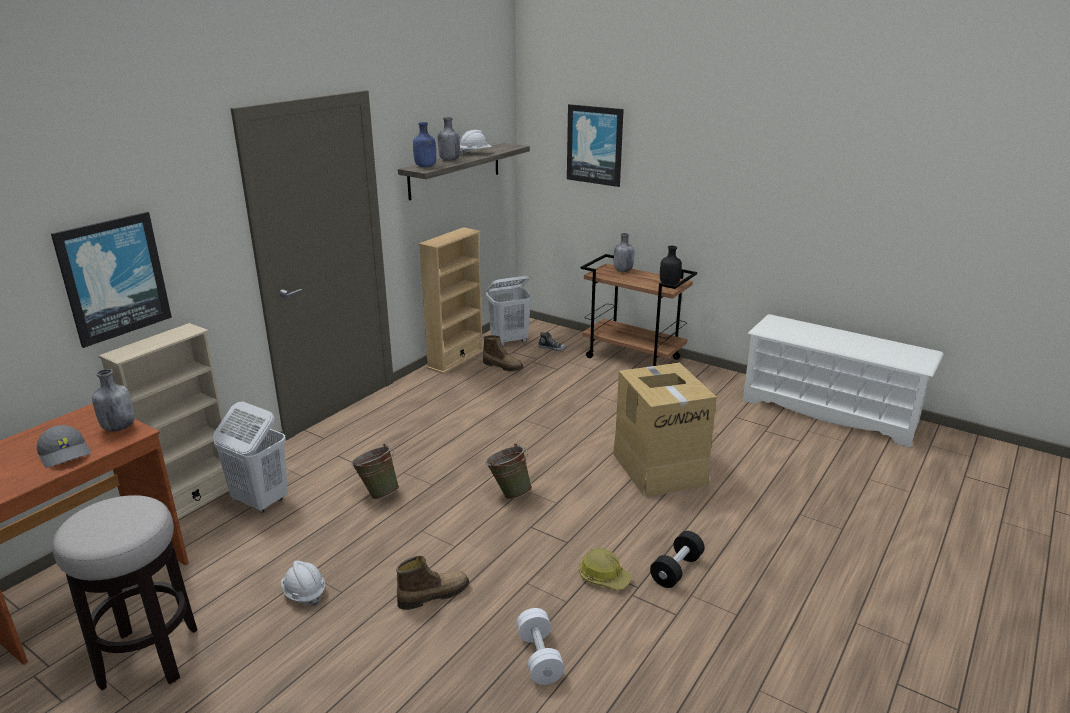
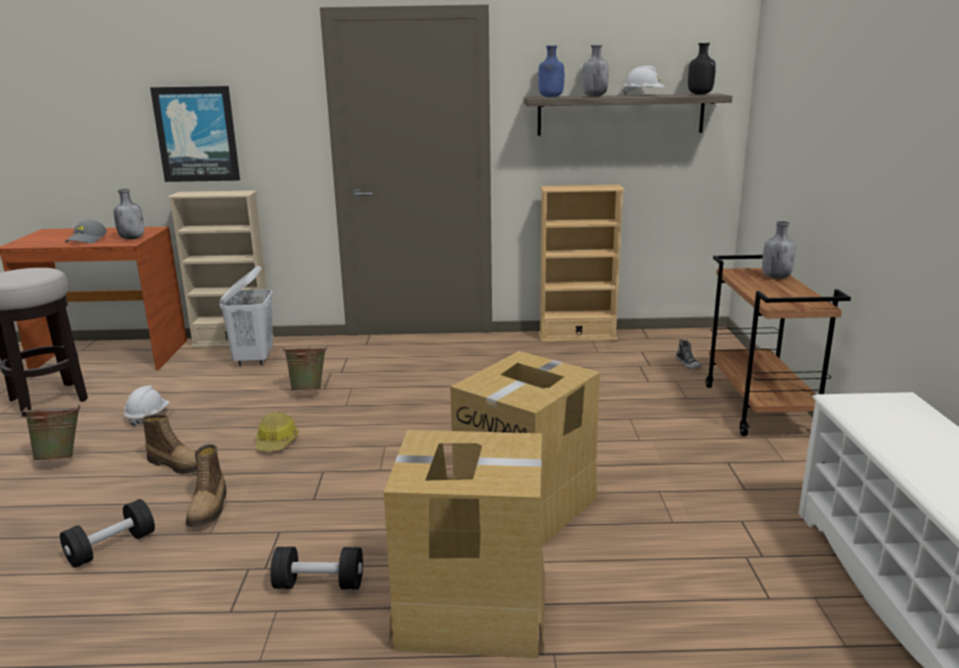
camera: 55 degrees right, 5 degrees down
boot [483,335,524,371] -> boot moved to [186,444,227,527]
green bucket [485,444,532,499] -> green bucket moved to [21,405,80,461]
white laundry basket [486,276,532,346] -> none
white dumbbell [517,608,564,685] -> black dumbbell [60,499,155,568]
picture [567,104,624,187] -> none
hard hat [579,548,632,590] -> hard hat moved to [256,412,299,451]
black bottle [660,246,682,286] -> black bottle moved to [688,43,716,94]
none -> cardboard box [384,430,545,658]

